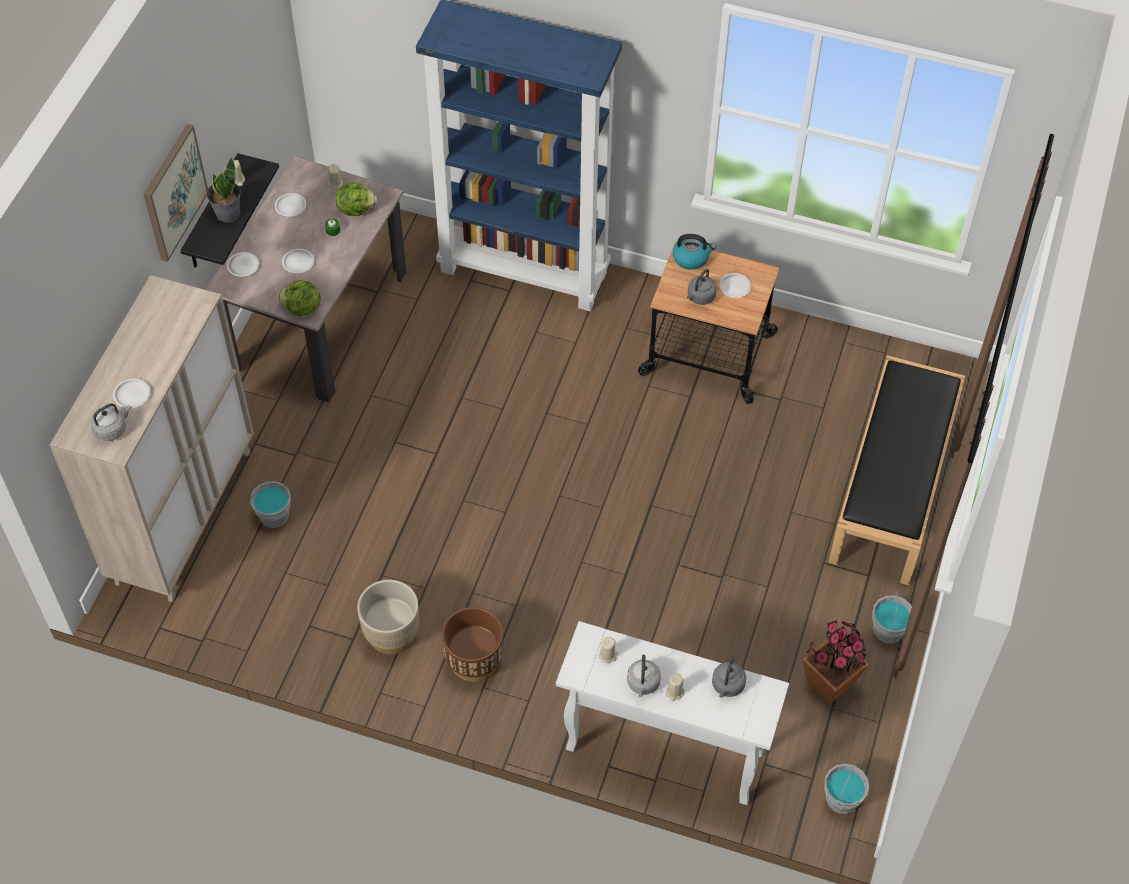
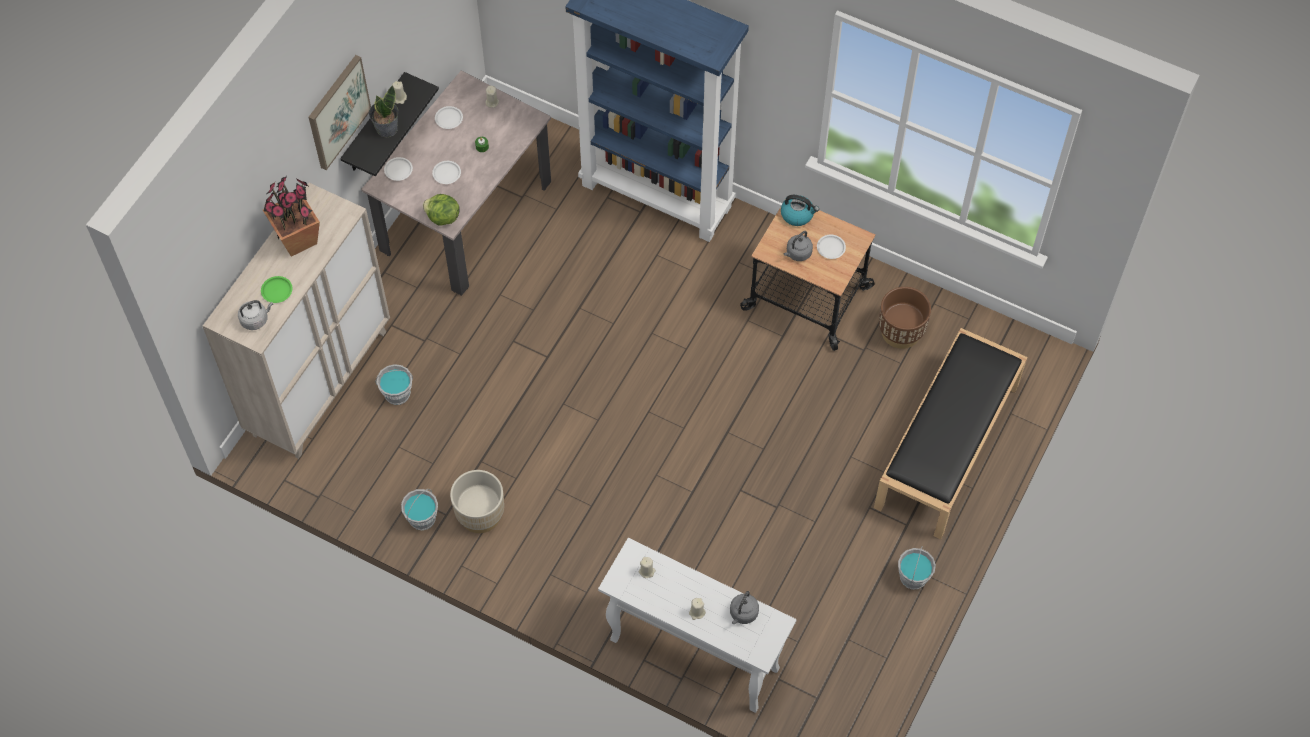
camera: 10 degrees right, 5 degrees up
white plate [113,378,150,408] -> green plate [261,276,292,303]
lettuce [336,182,377,216] -> none
brown planter [442,607,503,682] -> brown planter moved to [879,287,931,349]
grey kettle [627,655,661,697] -> none
potted plant [802,620,869,704] -> potted plant moved to [263,176,320,257]
grey bucket [825,762,869,814] -> grey bucket moved to [401,488,438,530]

